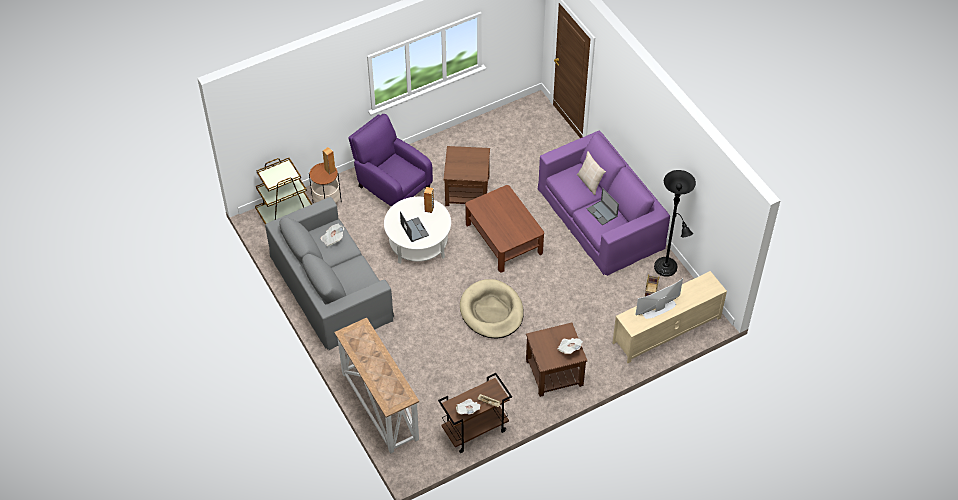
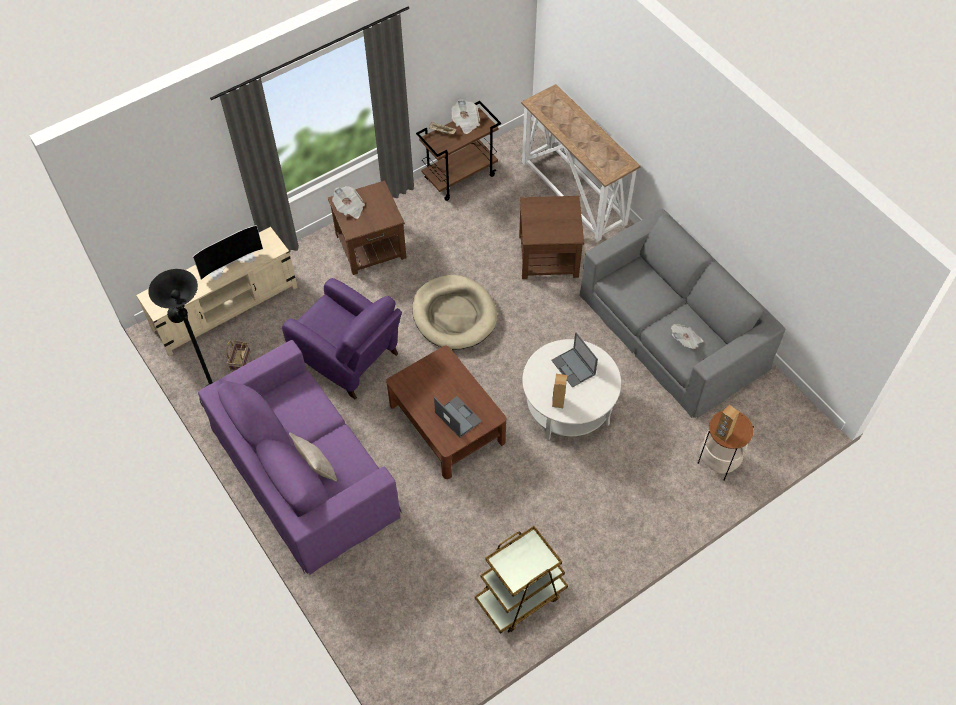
camera: 175 degrees right, 5 degrees up
brown cart [255,158,312,224] -> brown cart moved to [475,526,568,634]
purple armchair [348,114,433,207] -> purple armchair moved to [282,278,402,399]
brown side table [444,146,490,206] -> brown side table moved to [519,196,584,279]
laptop [587,188,619,225] -> laptop moved to [434,396,482,438]

